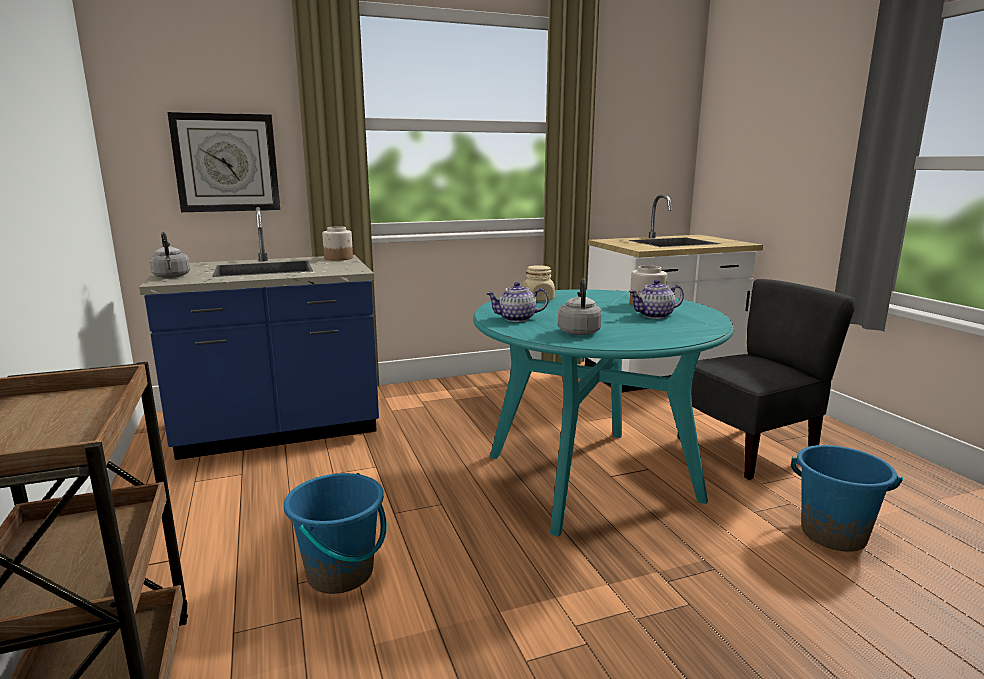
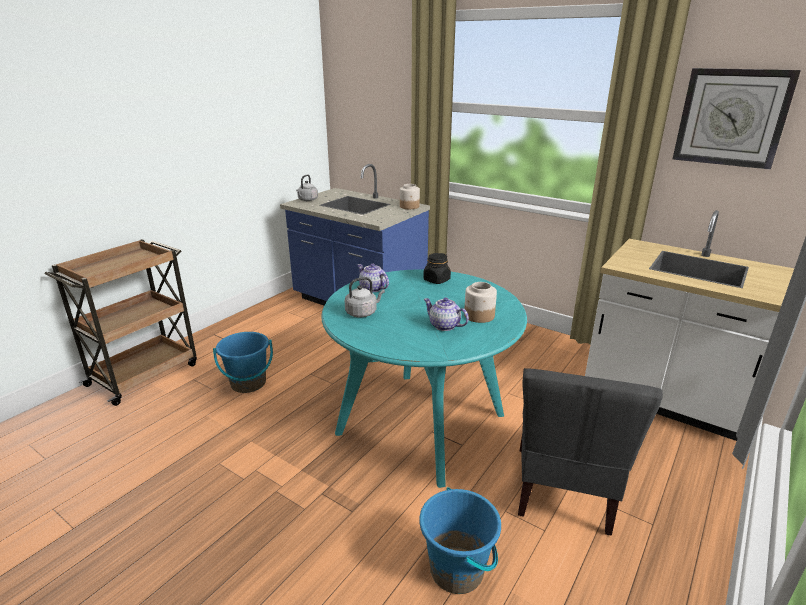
camera: 55 degrees right, 10 degrees up
wall clock [167,112,280,212] -> wall clock moved to [673,68,801,170]
beige jar [523,265,555,301] -> black jar [423,253,451,284]
grey chair [677,279,857,480] -> grey chair turned 75 degrees clockwise [518,368,663,536]

